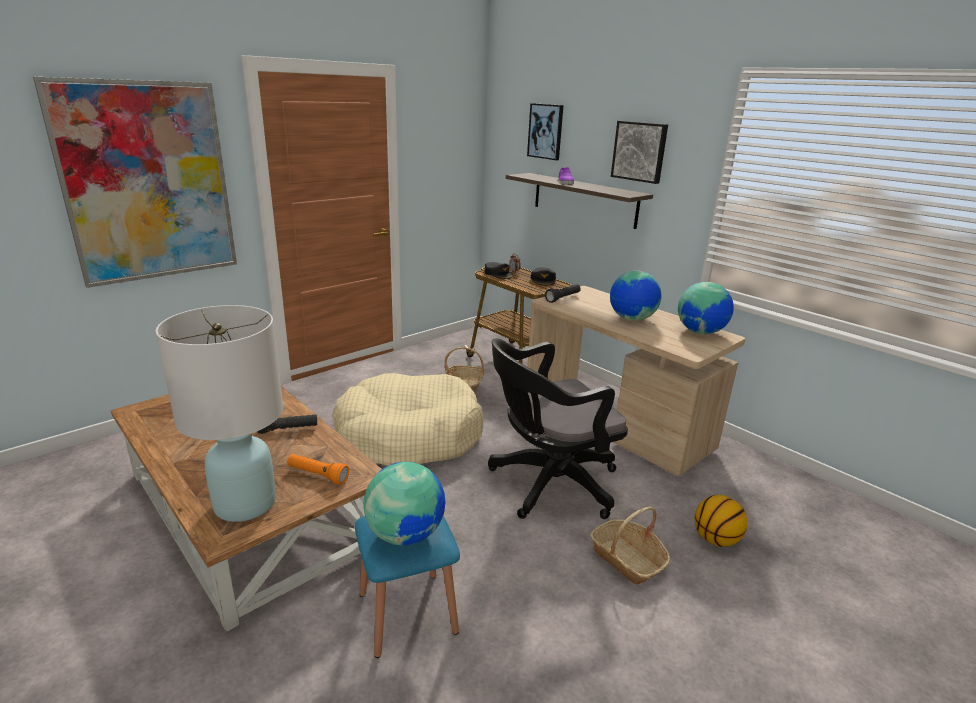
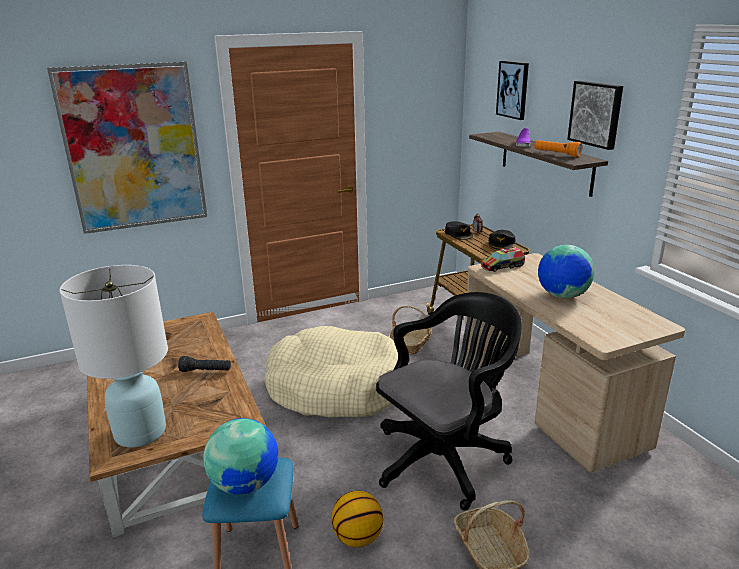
camera: 20 degrees right, 0 degrees up
orange flashlight [287,454,349,485] -> orange flashlight moved to [534,140,582,157]
black office chair [488,338,628,519] -> black office chair turned 150 degrees clockwise [376,292,522,511]
black flashlight [545,284,581,303] -> toy truck [481,247,525,272]
globe [678,282,734,334] -> none
basketball [694,495,747,547] -> basketball moved to [332,491,383,548]

